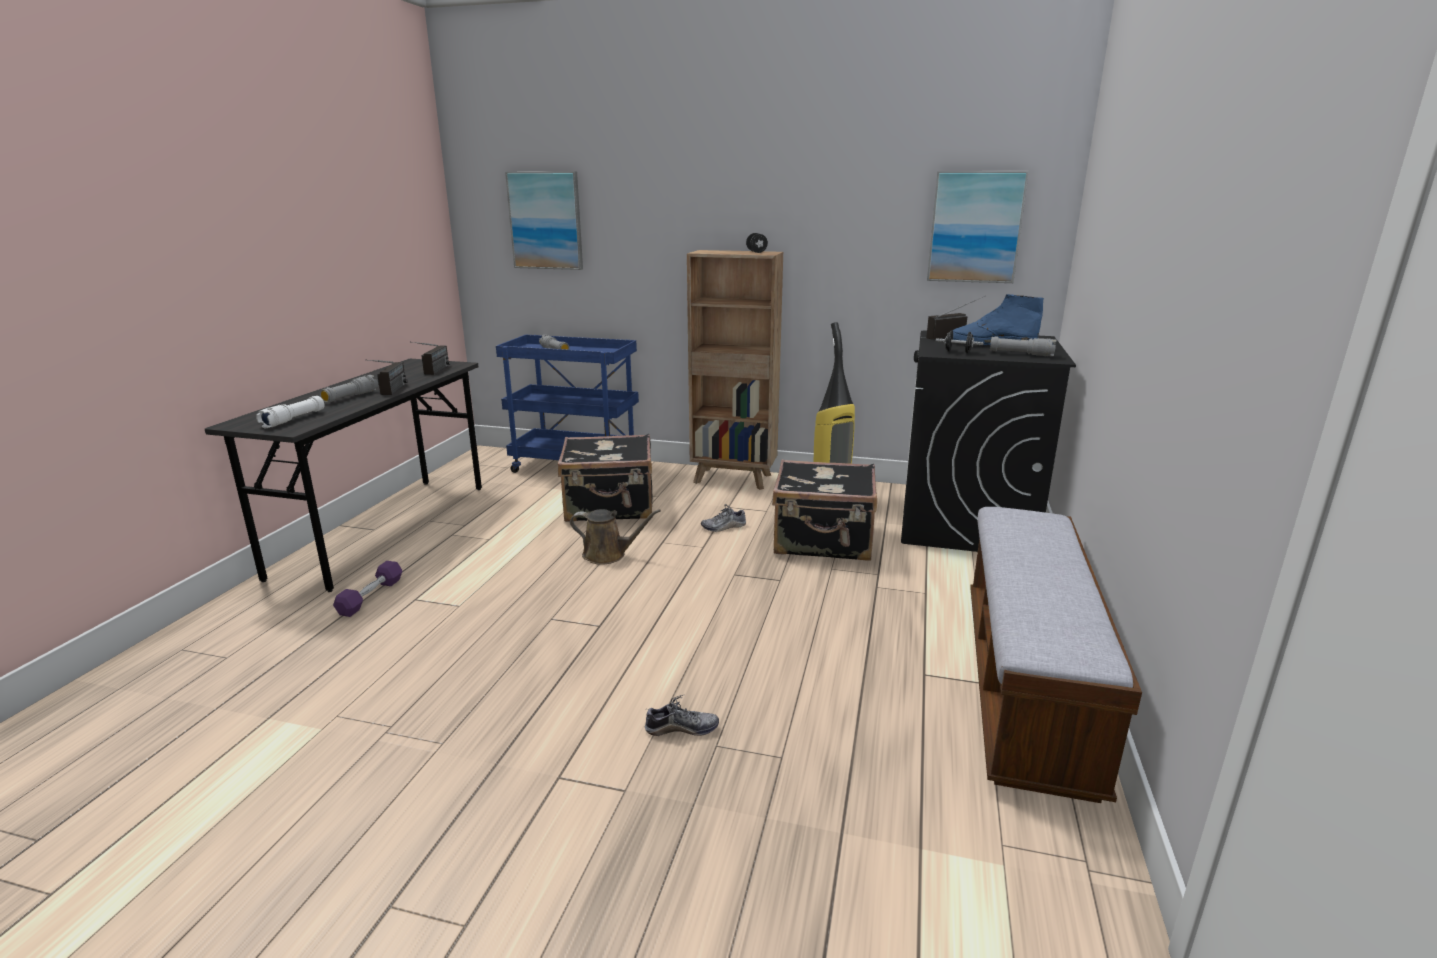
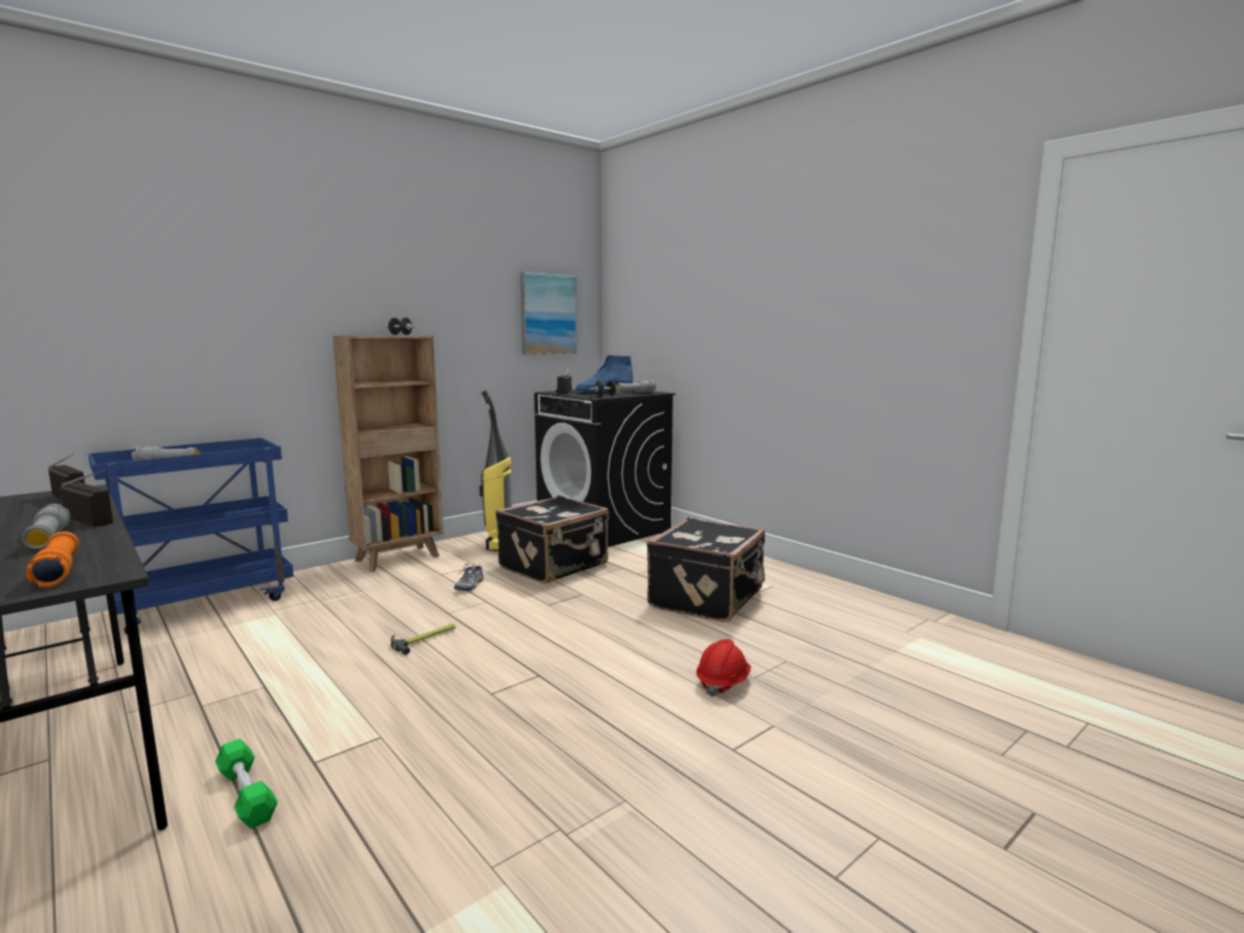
camera: 55 degrees left, 10 degrees down
white flashlight [256,396,324,428] -> orange flashlight [26,531,79,587]
purple dumbbell [333,561,402,617] -> green dumbbell [215,739,278,829]
picture [505,171,583,270] -> none
black suitcase [558,434,652,522] -> black suitcase moved to [647,517,765,622]
brown watering can [570,509,661,565] -> hammer [391,624,456,655]
shoe [645,695,719,736] -> red hard hat [696,639,751,697]
bench [970,507,1142,803] -> none

